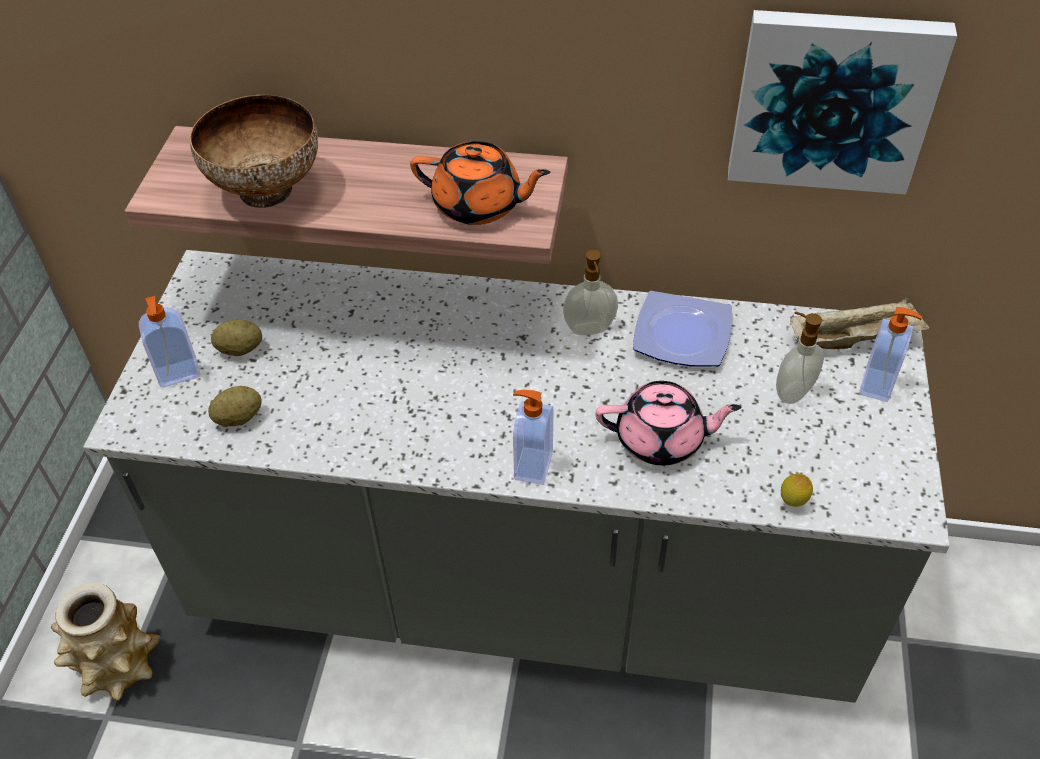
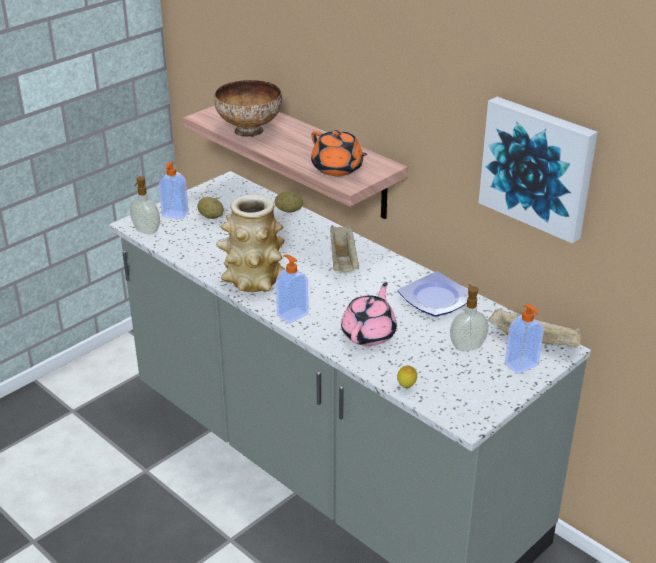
camera: 35 degrees right, 15 degrees down
vase [51,583,160,701] -> vase moved to [216,194,285,292]
potato [208,386,262,426] -> potato moved to [274,192,303,213]
soap dispenser [563,250,618,335] -> soap dispenser moved to [130,176,160,234]
pink teapot [596,381,741,465] -> pink teapot turned 105 degrees counterclockwise [341,282,397,346]
none -> beige tray [330,225,359,272]

